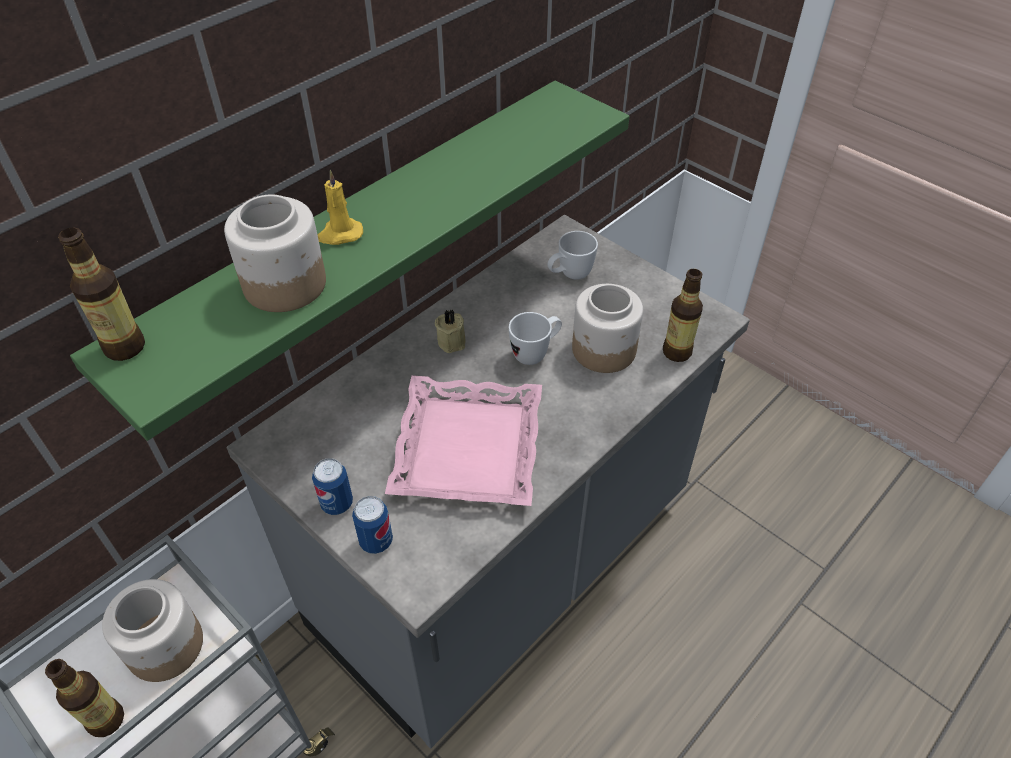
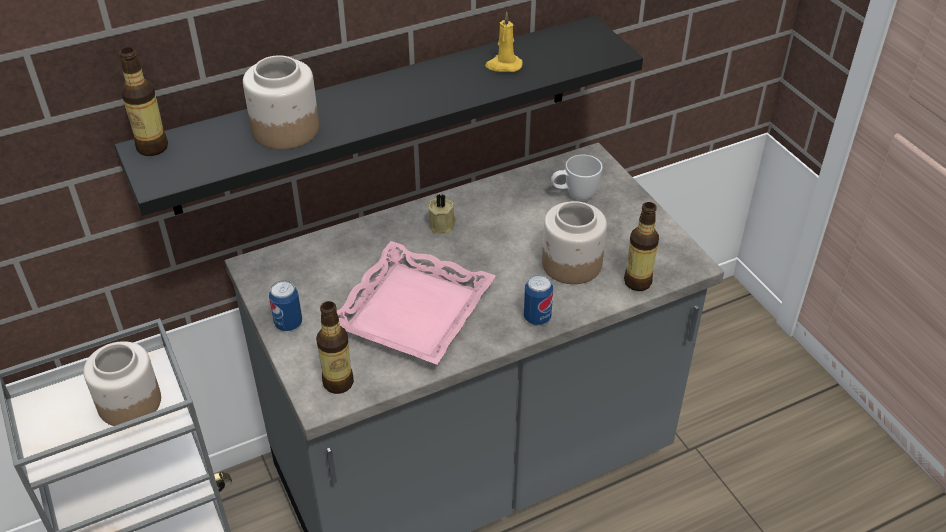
camera: 20 degrees right, 5 degrees down
bottle [45,659,124,737] -> bottle moved to [316,301,354,394]
green shelf [70,80,630,441] -> black shelf [114,16,643,216]
yellow candle [318,170,363,245] -> yellow candle moved to [485,12,523,72]
can [352,496,393,554] -> can moved to [524,274,553,325]
white mug [509,312,562,365] -> none

